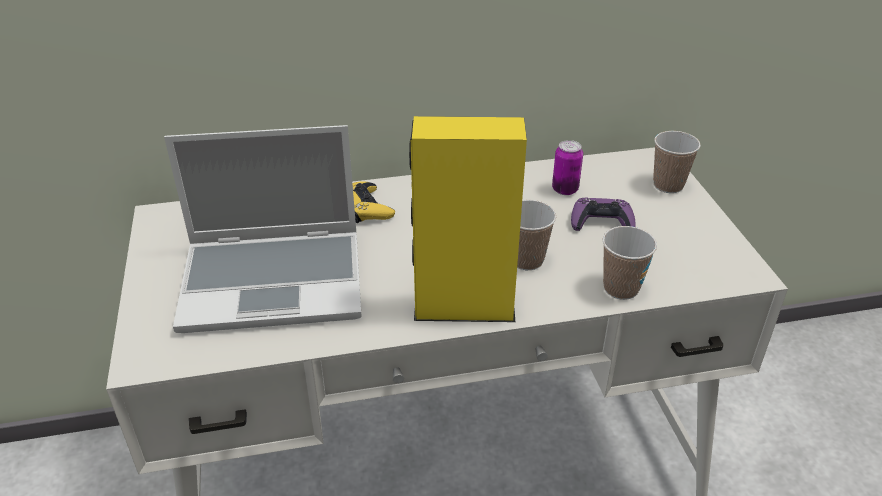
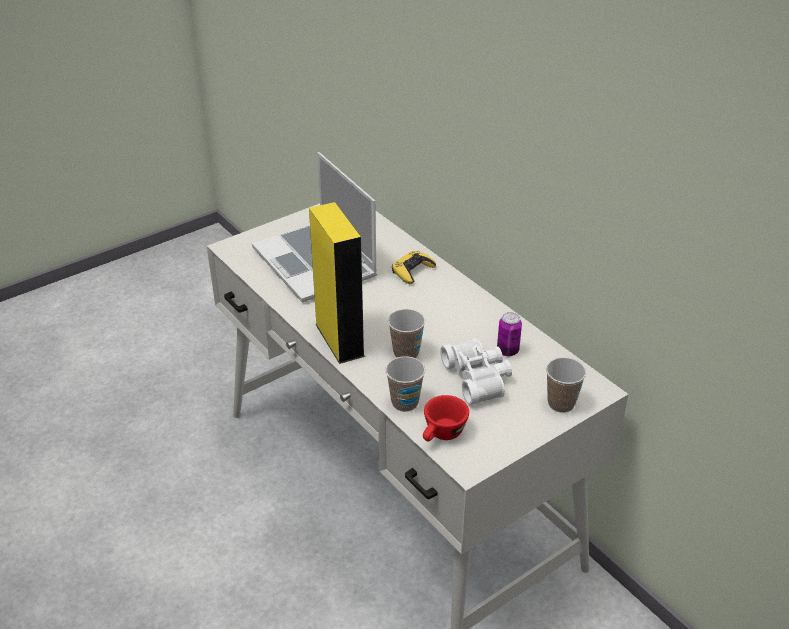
camera: 65 degrees right, 0 degrees up
purple game controller [571,198,636,231] -> white binoculars [440,338,512,405]
none -> red cup [423,395,469,441]

